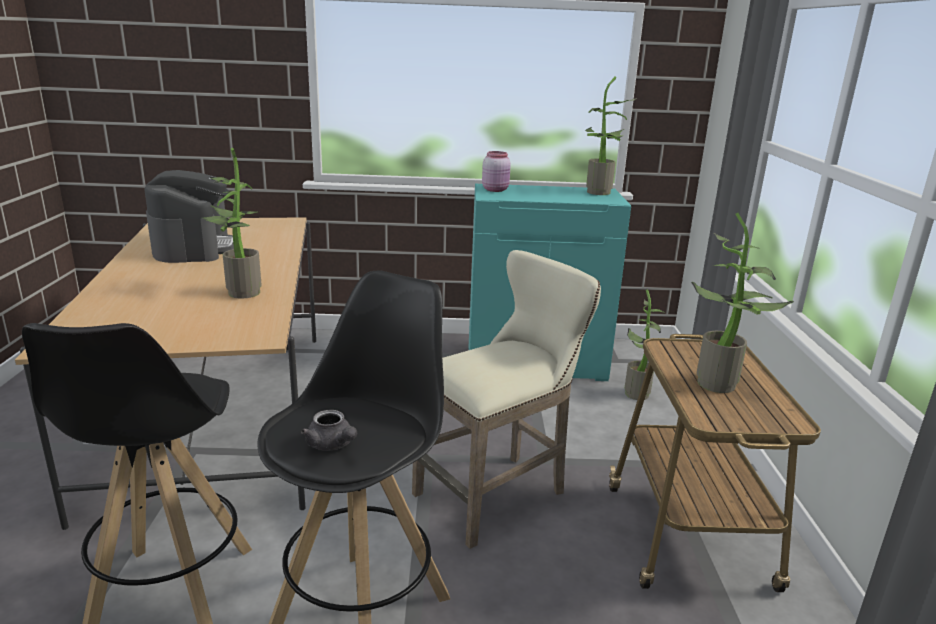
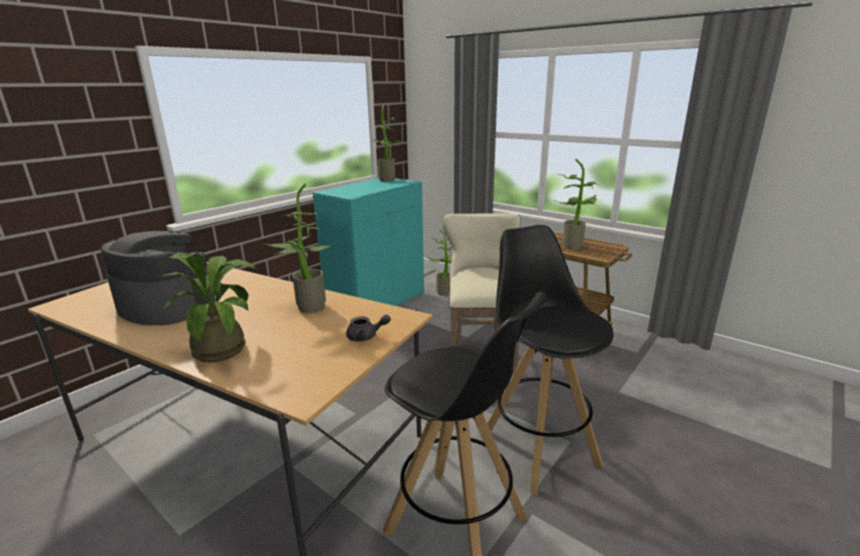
camera: 50 degrees left, 0 degrees up
grey teapot [301,410,357,451] -> grey teapot moved to [346,314,391,342]
pink jar [482,151,511,192] -> none
none -> potted plant [159,252,256,362]

